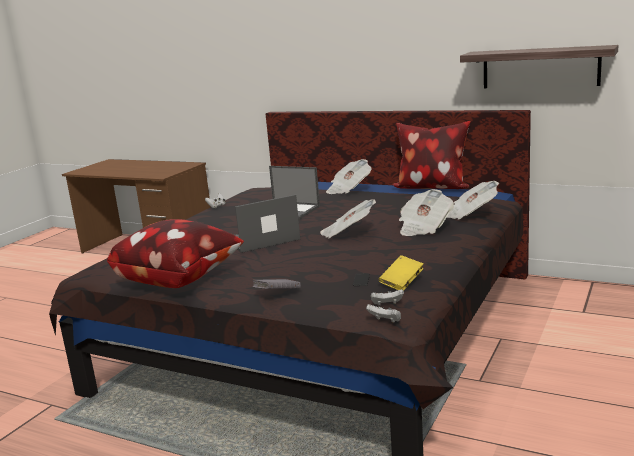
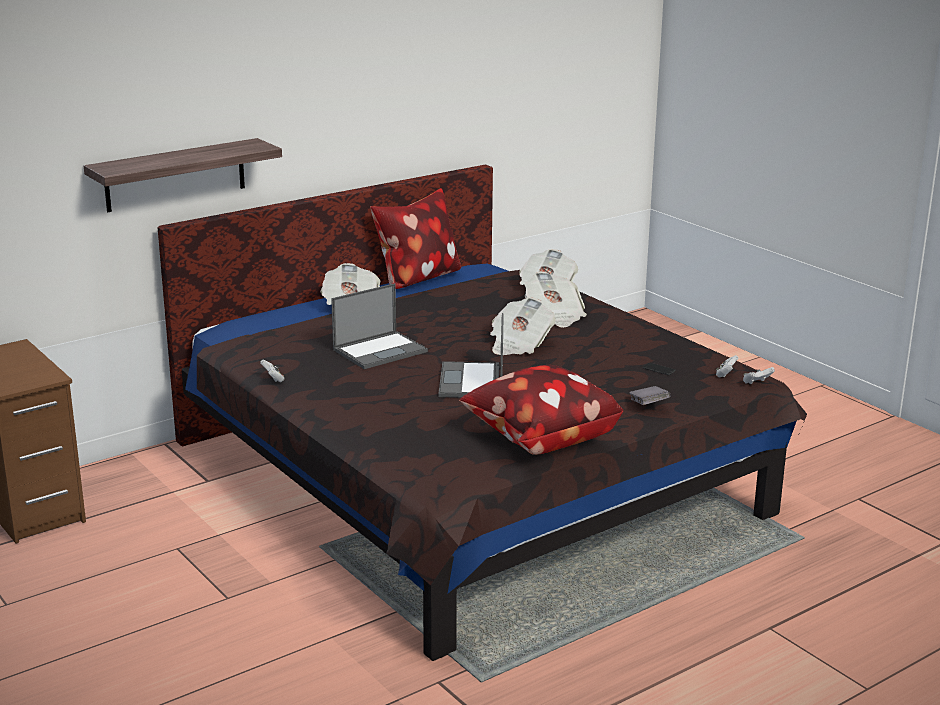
camera: 65 degrees left, 5 degrees up
yellow book [379,255,423,291] -> none
shelf [460,45,618,88] -> shelf moved to [84,138,282,212]

